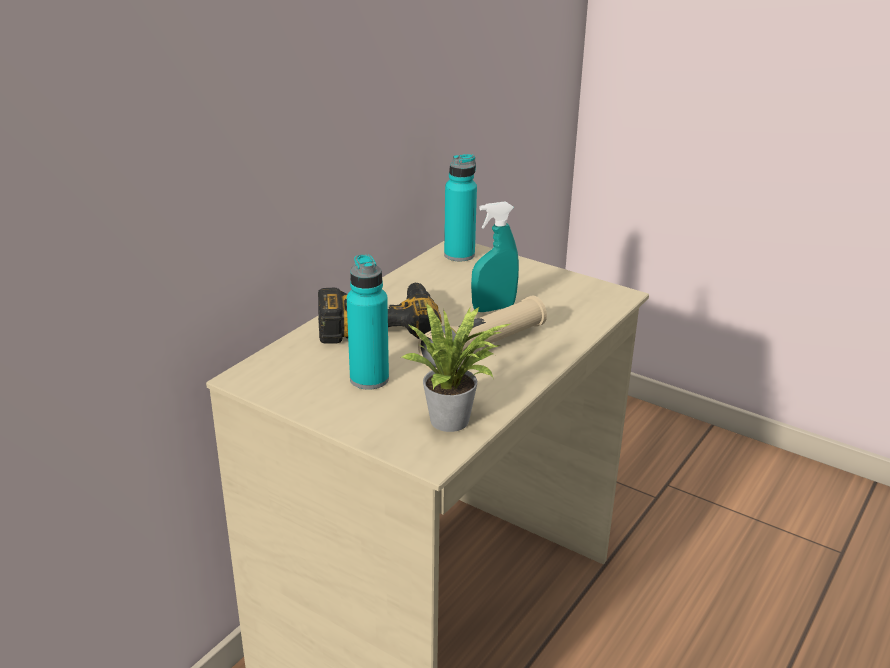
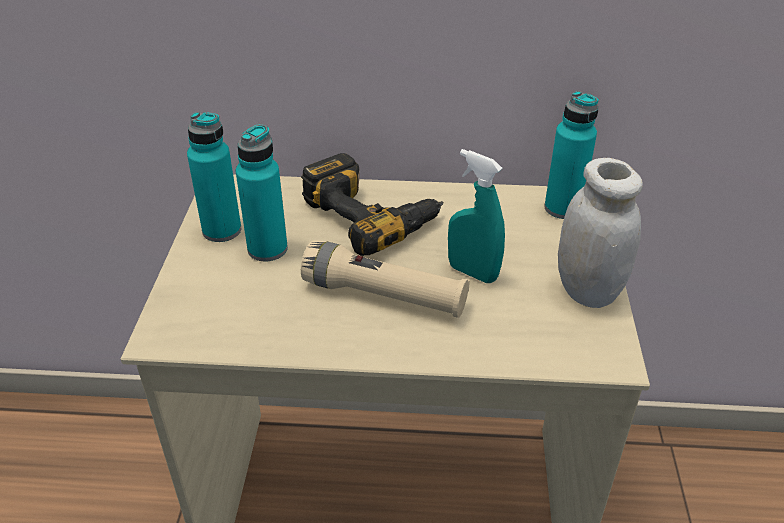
camera: 60 degrees right, 10 degrees up
potted plant [402,303,510,432] -> none
none -> turquoise bottle [187,112,241,242]
none -> white jar [558,158,643,308]

